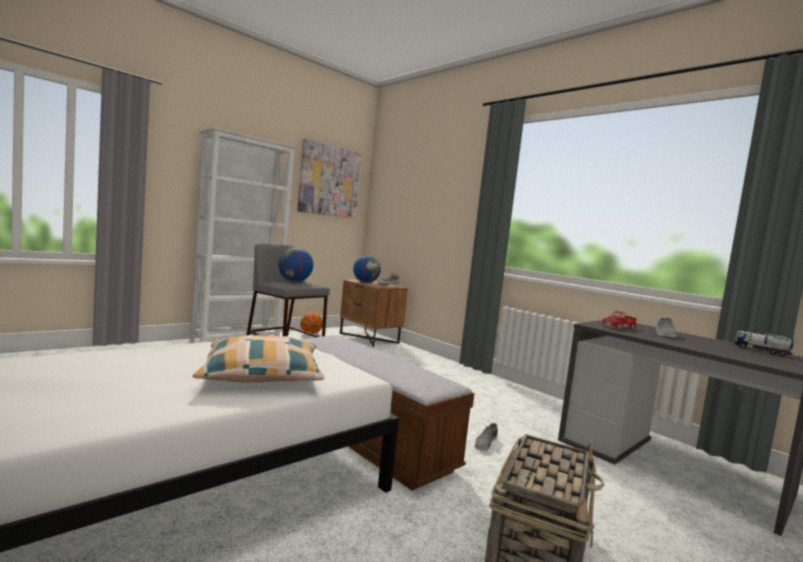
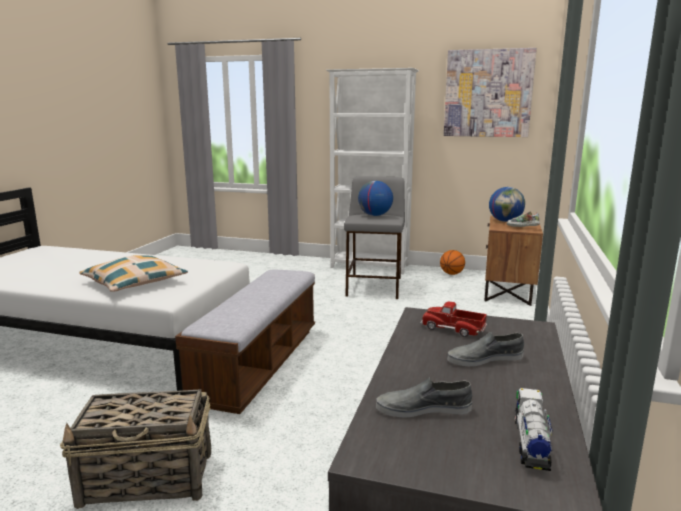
camera: 60 degrees right, 10 degrees up
grey shoe [475,423,498,451] -> grey shoe moved to [376,377,472,418]

